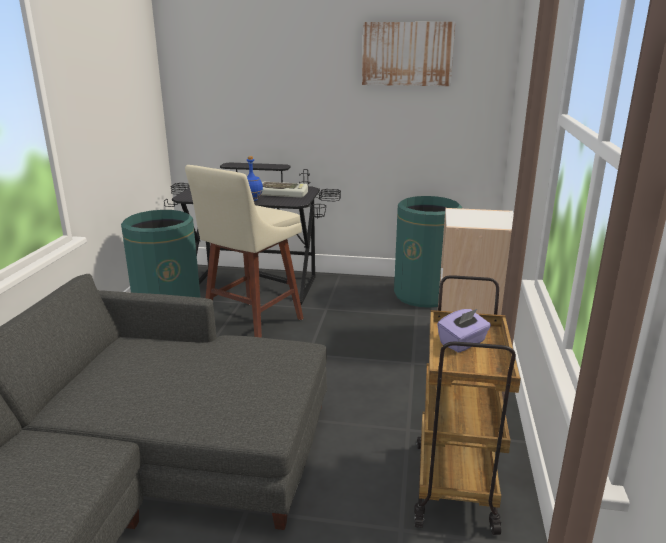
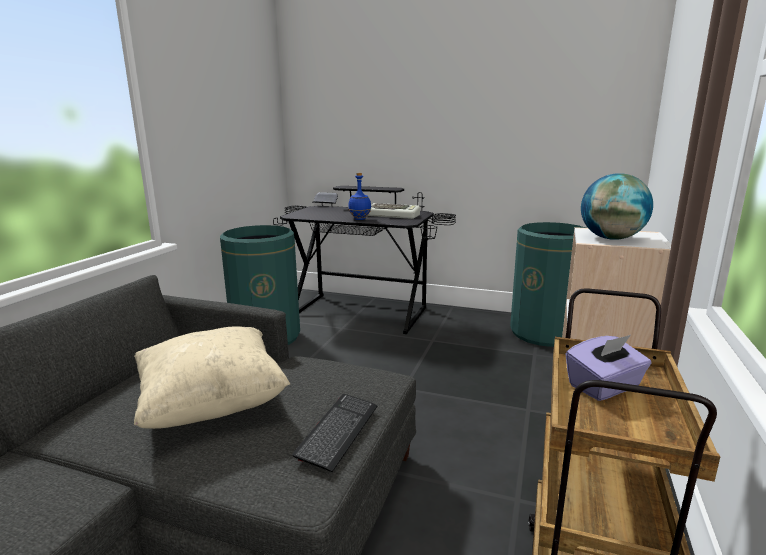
camera: 10 degrees right, 5 degrees down
beige stool [185,165,304,338] -> none
picture [362,22,455,86] -> none
none -> beige pillow [134,326,290,429]
none -> keyboard [292,394,377,472]
none -> globe [581,173,653,240]

